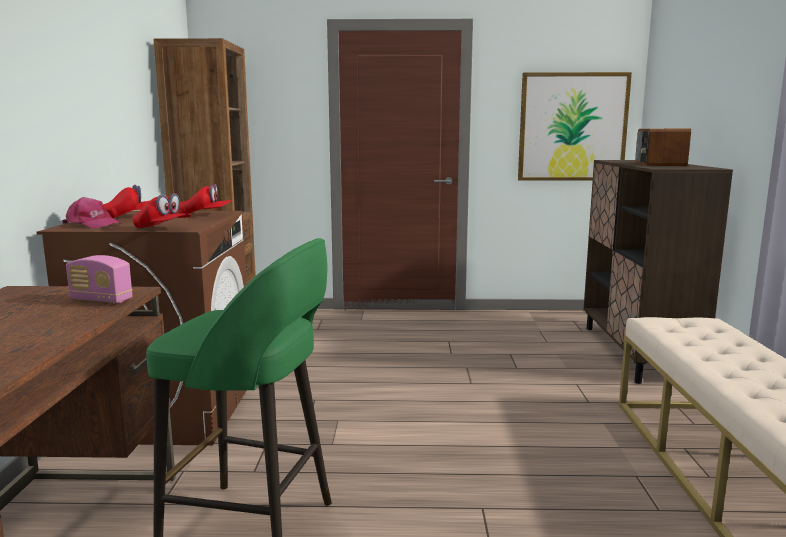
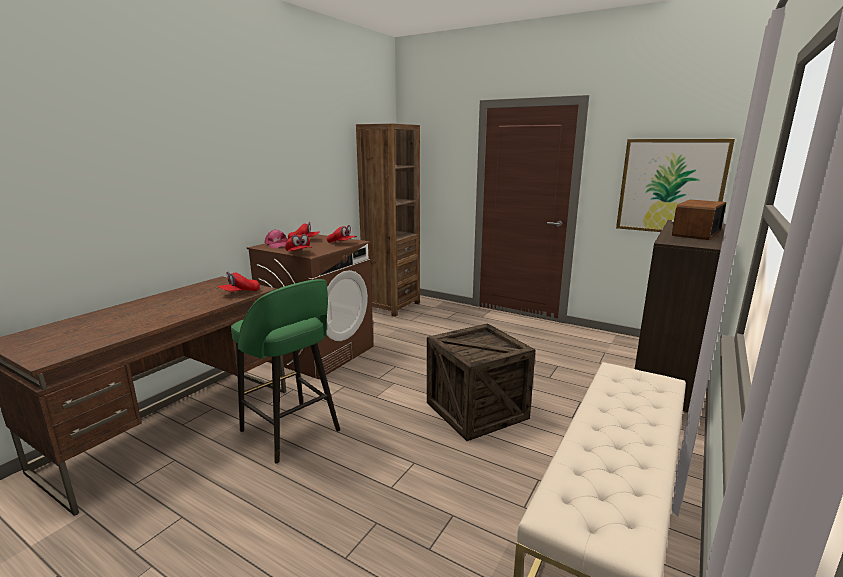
camera: 30 degrees right, 5 degrees up
radio [66,255,132,303] -> red cap [218,271,260,292]
none -> crate [427,323,535,441]

